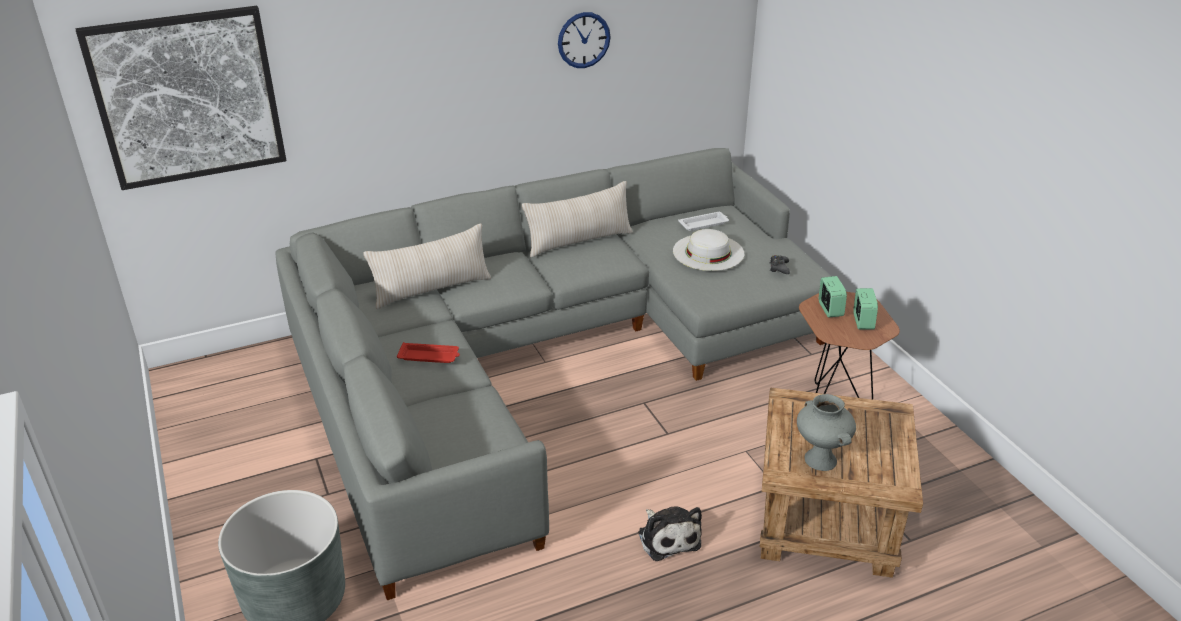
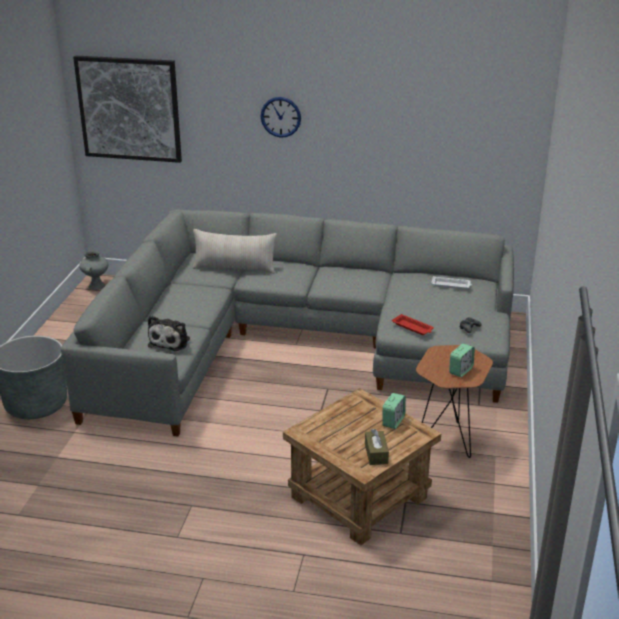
camera: 35 degrees right, 5 degrees down
red tray [397,342,460,363] -> red tray moved to [392,314,434,335]
beige pillow [522,181,633,257] -> none
wall clock [558,12,611,68] -> wall clock moved to [260,97,301,138]
plush toy [638,506,702,561] -> plush toy moved to [148,316,190,351]
white hat [673,229,744,271] -> none
grey vase [797,394,856,471] -> grey vase moved to [79,250,109,290]
alarm clock [819,276,847,317] -> alarm clock moved to [382,393,406,429]
none -> brown tissue box [365,429,389,465]

